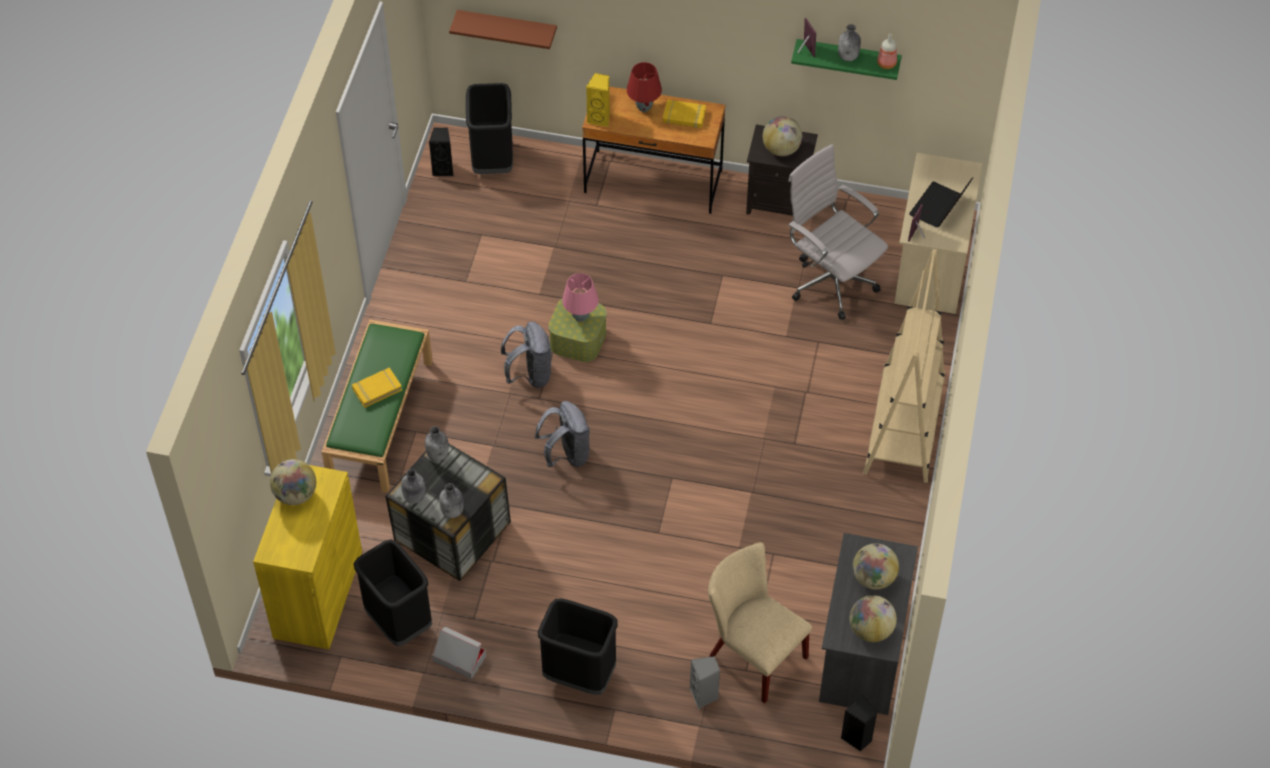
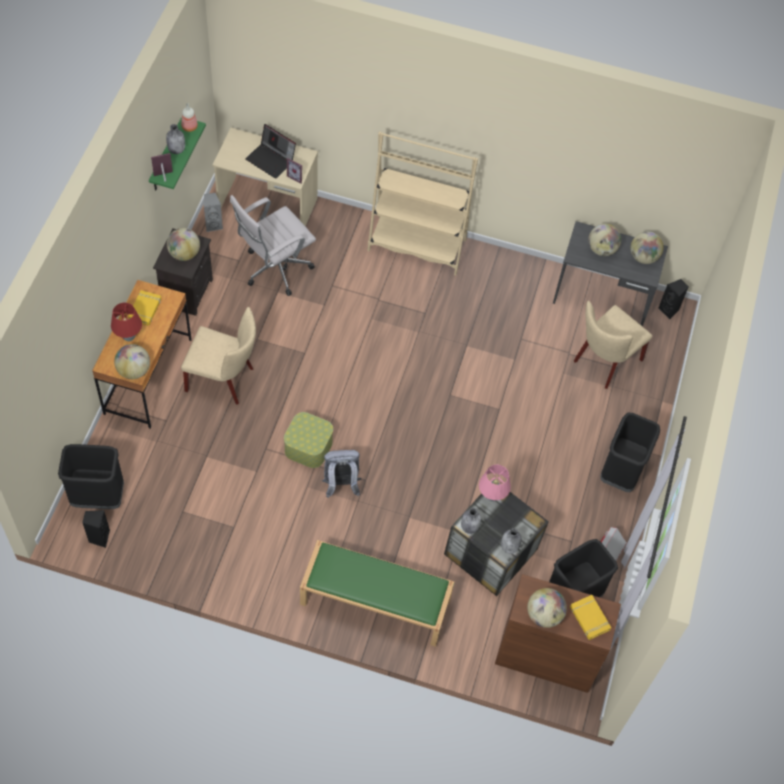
camera: 90 degrees left, 5 degrees up
yellow cabinet [253,465,362,649] -> brown cabinet [495,574,621,693]
yellow book [352,368,402,408] -> yellow book moved to [570,595,612,640]
grey bottle [439,483,464,518] -> none
brown shelf [449,10,557,49] -> none
grey backpack [535,401,590,468] -> none
pink table lamp [562,273,599,322] -> pink table lamp moved to [479,465,511,501]
yellow speaker [586,73,610,127] -> globe [114,344,150,379]
grey speaker [690,656,720,709] -> grey speaker moved to [204,193,223,232]
none -> beige chair [181,307,256,404]

